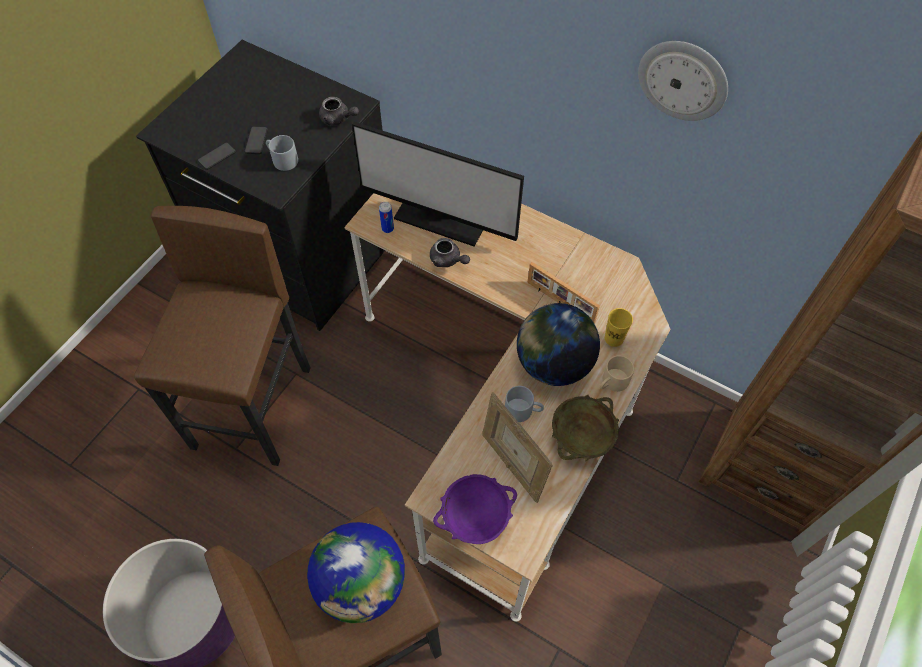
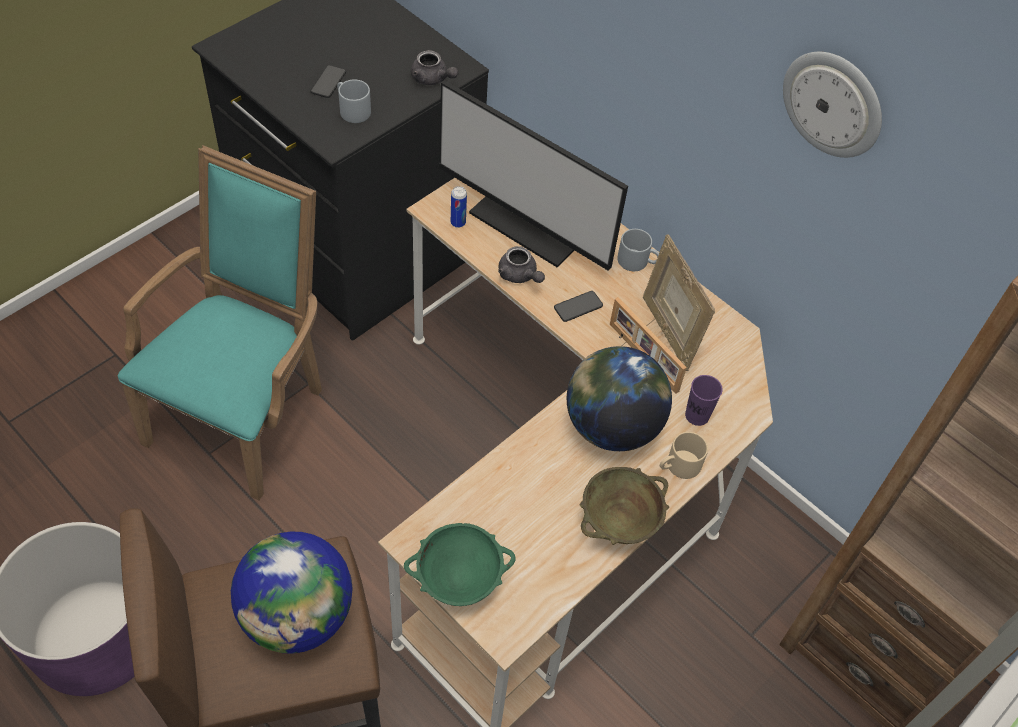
camera: 10 degrees right, 5 degrees down
brown stool [134,206,311,466] -> turquoise armchair [118,145,322,501]
phone [198,142,236,170] -> phone moved to [554,291,603,322]
purple bowl [433,474,517,544] -> green bowl [404,523,516,606]
picture frame [482,392,553,503] -> picture frame moved to [643,234,715,371]
grey mug [505,386,544,422] -> grey mug moved to [617,229,659,271]
yellow cup [605,308,633,347] -> purple cup [685,375,723,426]

